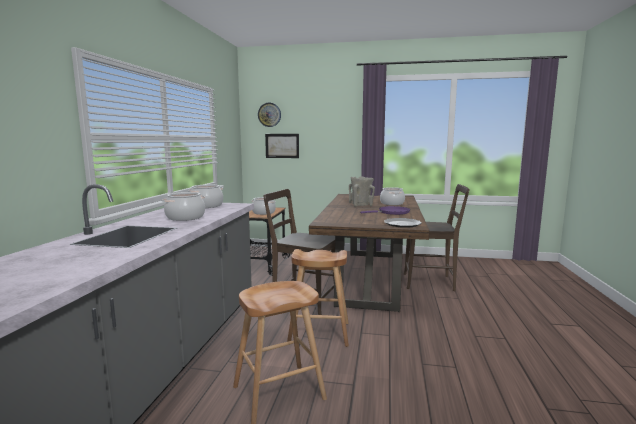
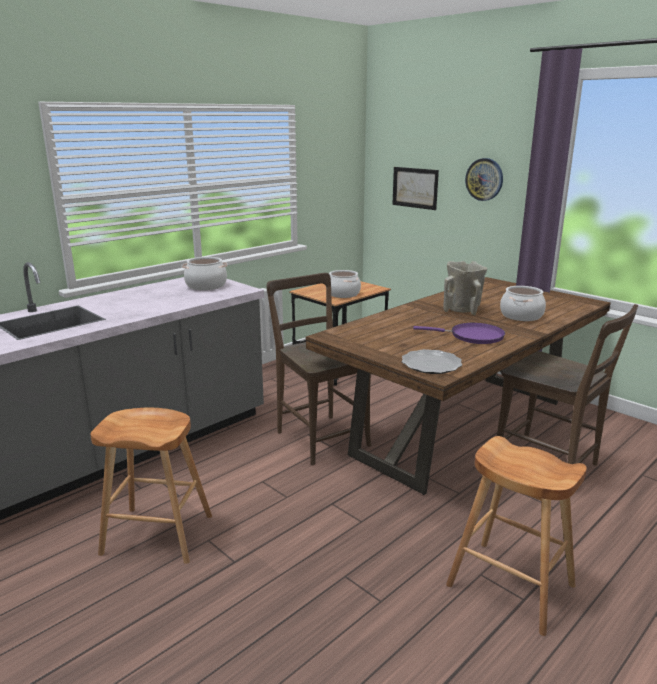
camera: 35 degrees right, 10 degrees up
cooking pot [162,192,205,221] -> none
wall clock [258,103,281,127] -> wall clock moved to [465,158,503,201]
brown stool [287,249,349,347] -> brown stool moved to [446,436,587,636]

